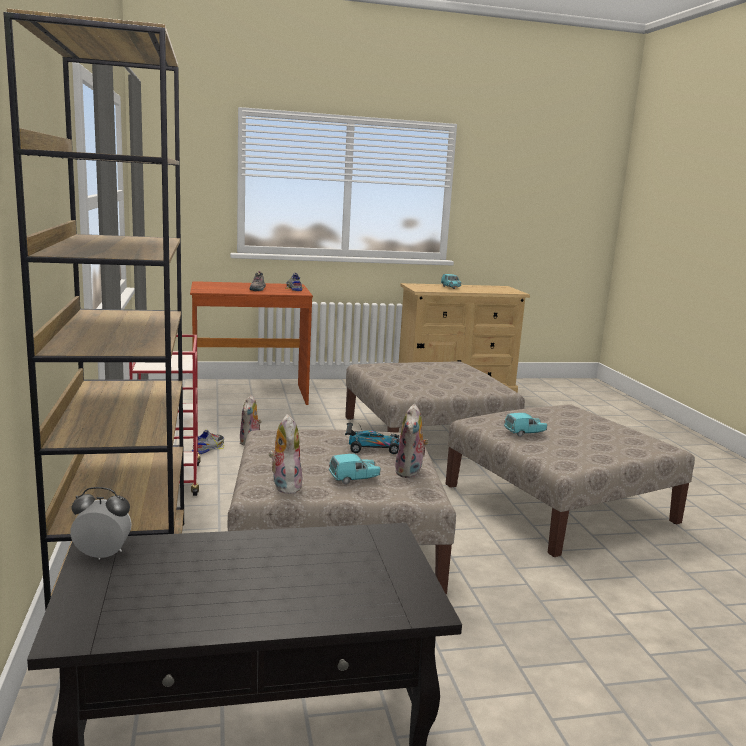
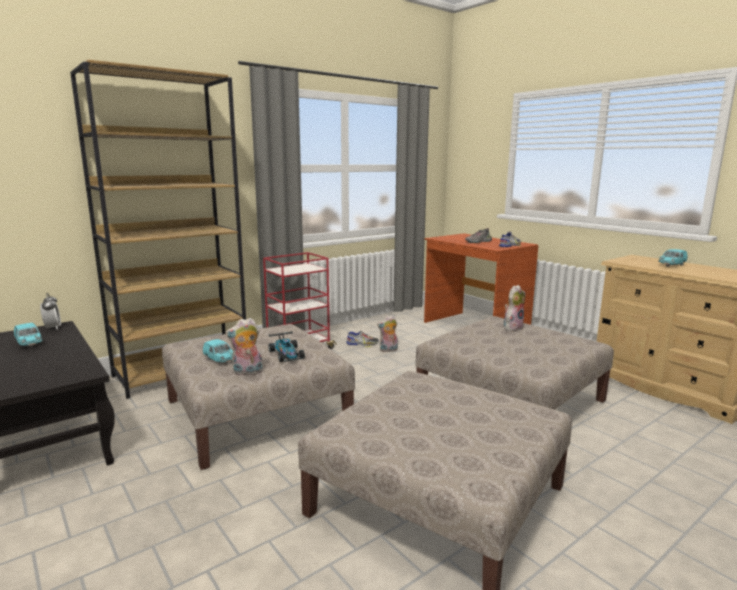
camera: 65 degrees right, 0 degrees up
plush toy [269,414,302,494] -> plush toy moved to [504,285,525,331]
turquoise toy car [504,413,547,437] -> turquoise toy car moved to [14,323,43,347]

